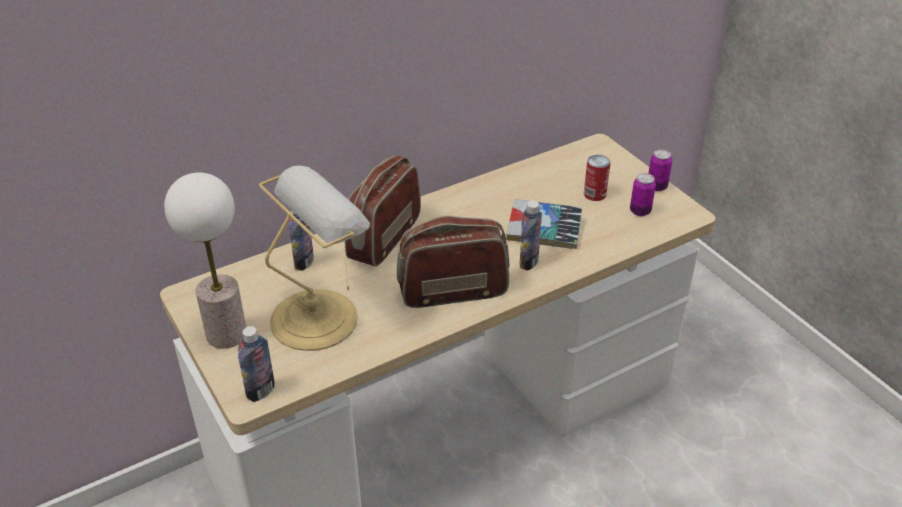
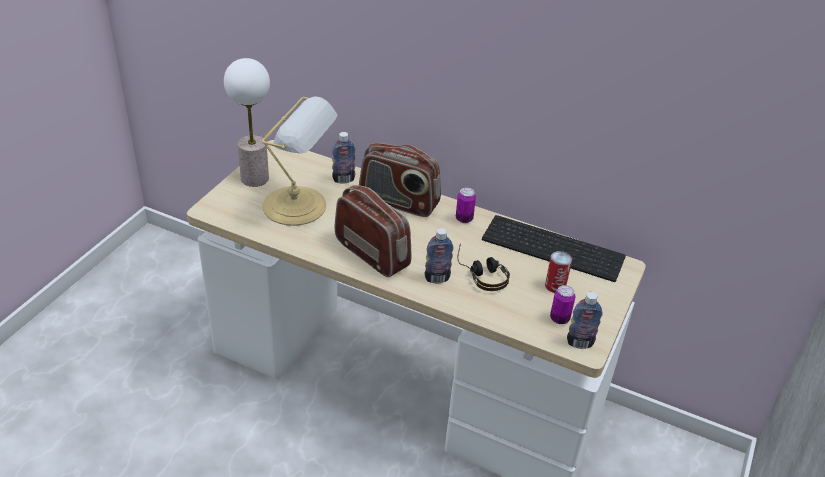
camera: 55 degrees right, 0 degrees up
bottle [238,326,275,402] -> bottle moved to [567,292,603,349]
radio [345,155,421,267] -> radio turned 150 degrees counterclockwise [359,143,441,217]
book [506,199,582,249] -> headphones [457,243,510,291]
can [648,149,672,192] -> can moved to [456,188,476,223]
none -> keyboard [482,215,626,282]

